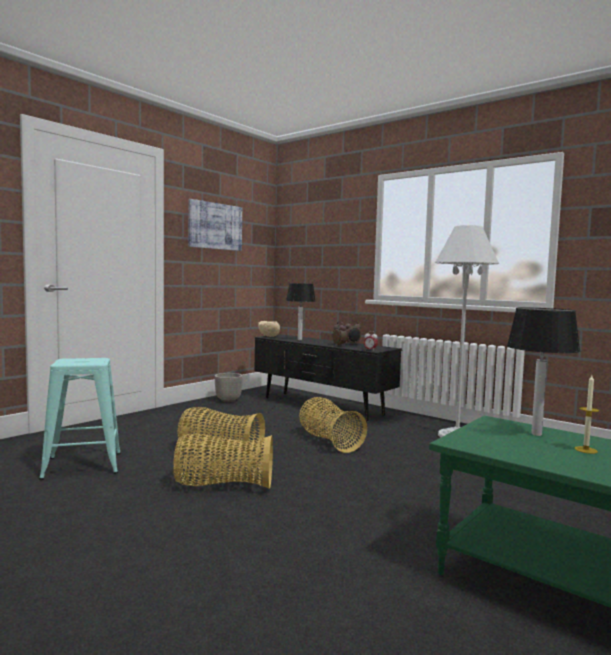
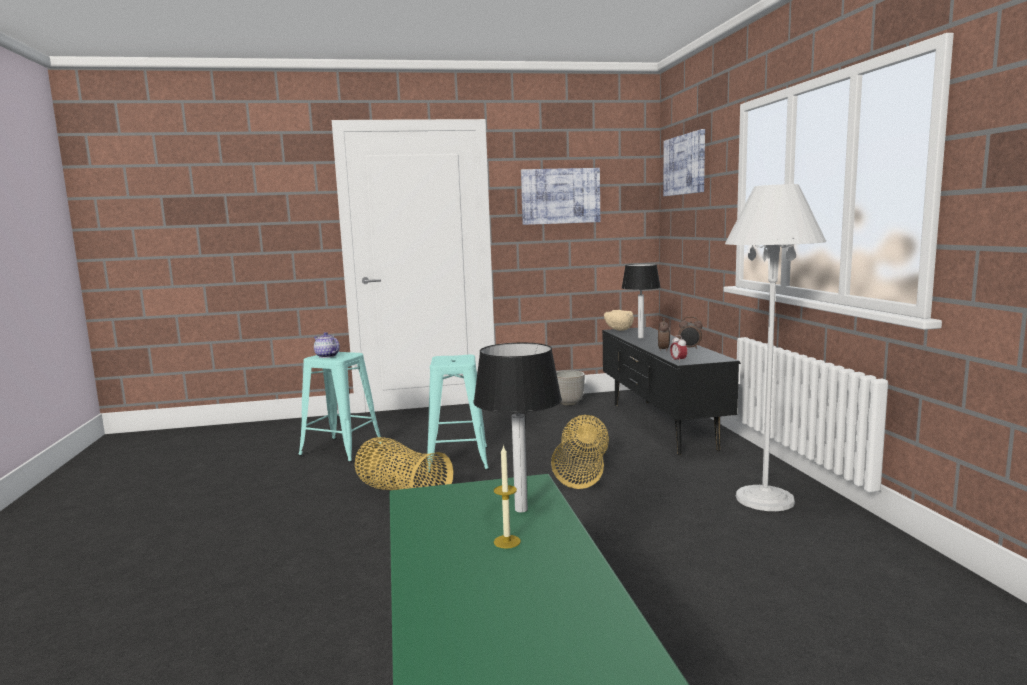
camera: 40 degrees right, 5 degrees up
basket [178,407,265,457] -> turquoise stool [426,355,489,473]
none -> teapot [314,332,340,358]
none -> picture [663,129,705,196]

